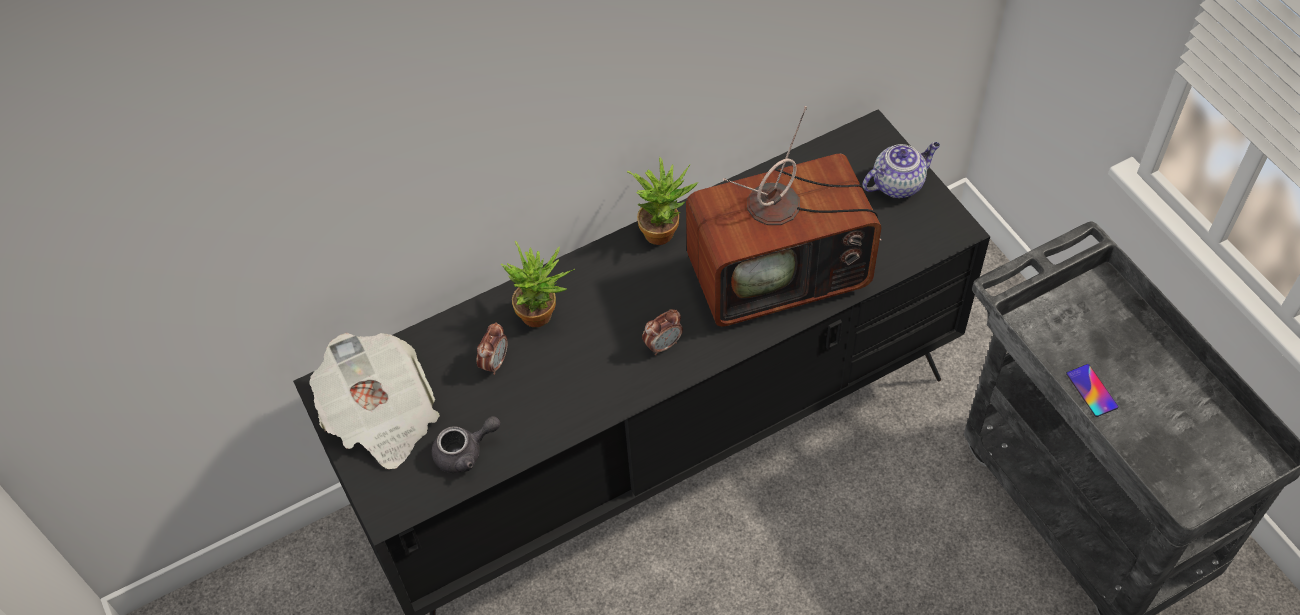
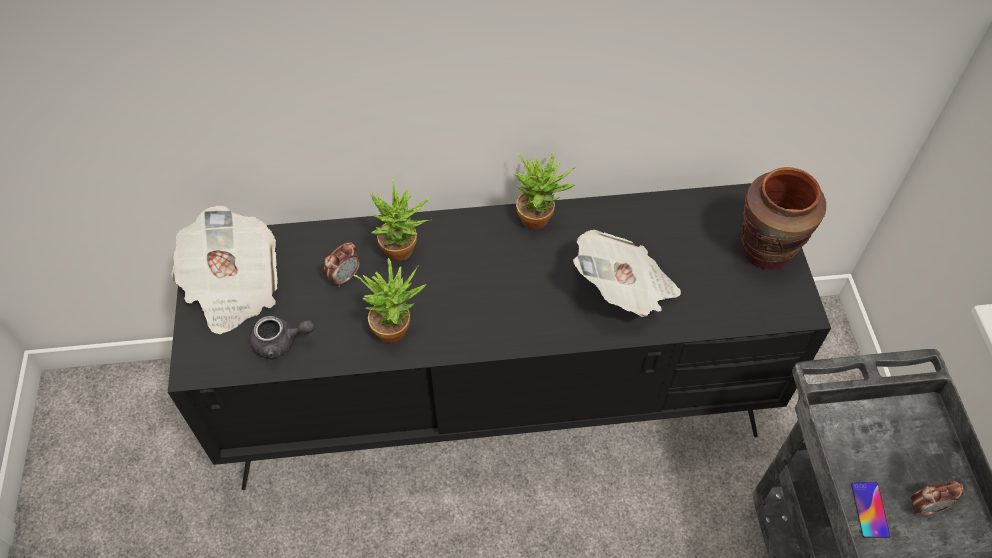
camera: 20 degrees right, 0 degrees up
alarm clock [642,309,683,355] -> alarm clock moved to [911,481,964,515]
television [686,106,881,326] -> newspaper [573,230,681,317]
teapot [862,142,940,198] -> brown vase [741,167,826,270]
none -> potted plant [354,258,427,343]

